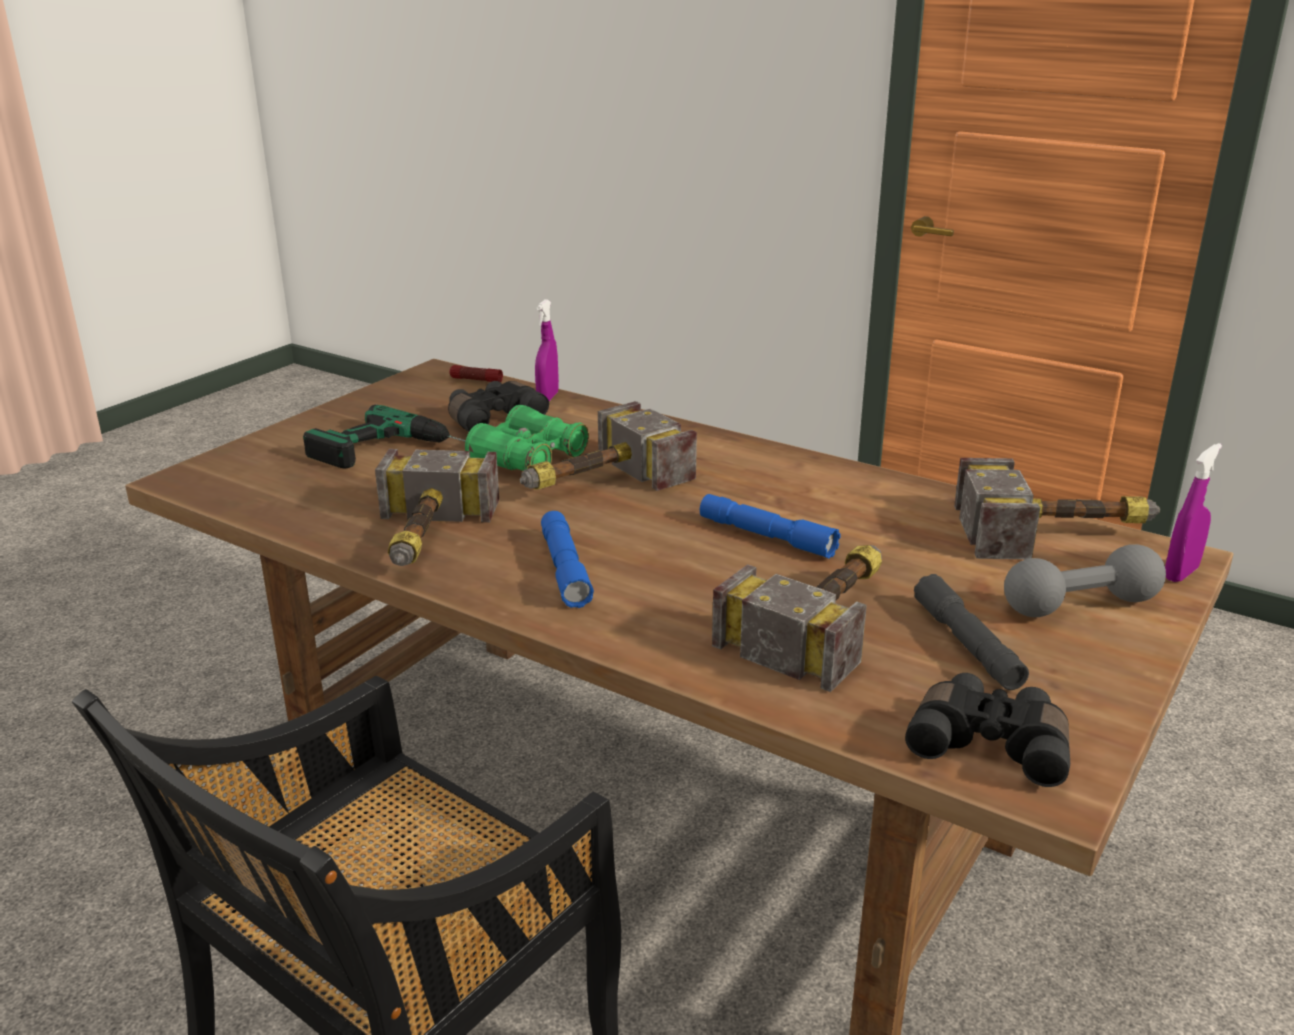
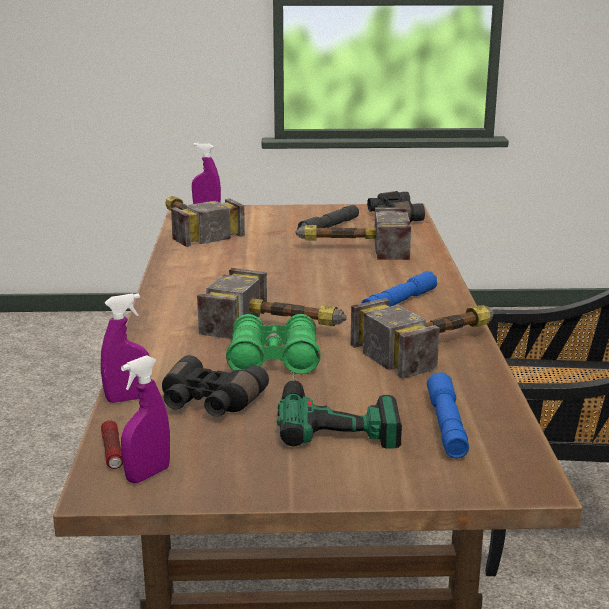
camera: 125 degrees left, 5 degrees down
blue flashlight [700,494,840,559] -> blue flashlight moved to [427,372,469,458]
grey dumbbell [1004,544,1166,617] -> none
none -> purple spray bottle [121,355,170,483]

